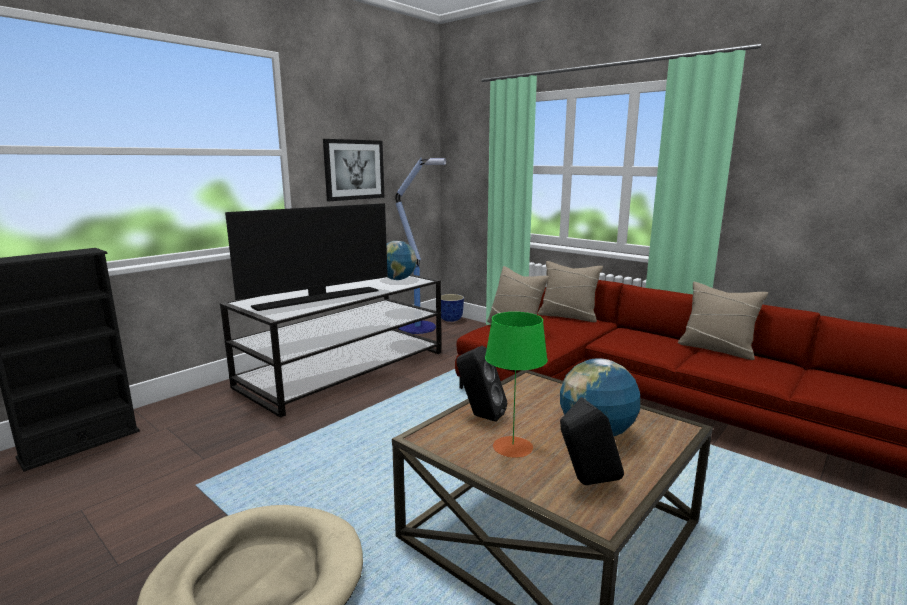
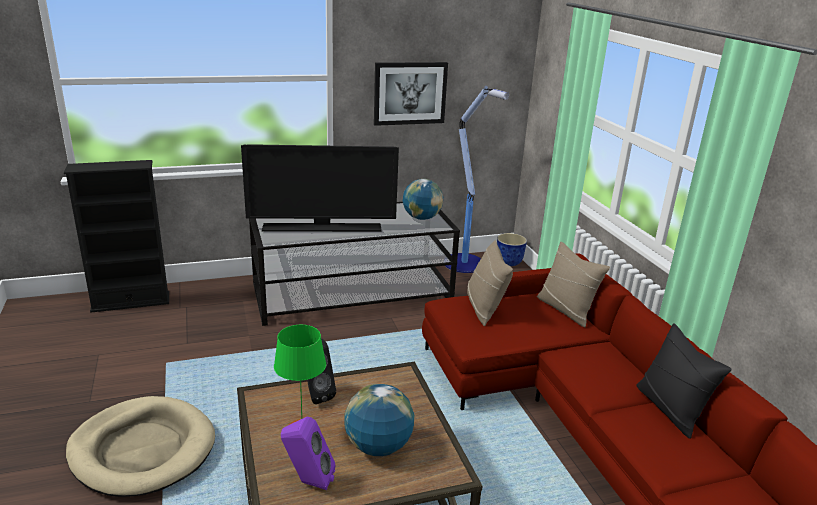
camera: 30 degrees right, 10 degrees up
black speaker [560,397,624,485] -> purple speaker [281,417,336,490]
beige pillow [678,282,768,360] -> black pillow [636,323,732,439]

